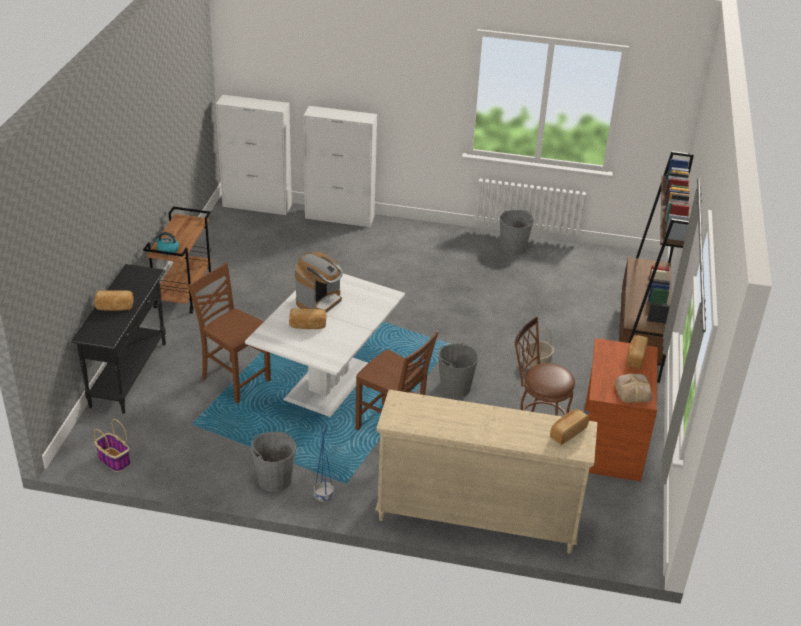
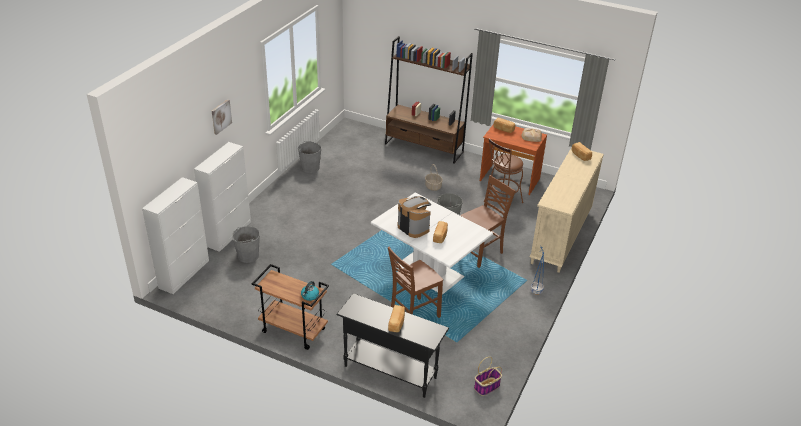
camera: 75 degrees left, 0 degrees up
grey bucket [251,432,296,492] -> grey bucket moved to [232,226,260,263]
none -> picture [212,100,232,135]

